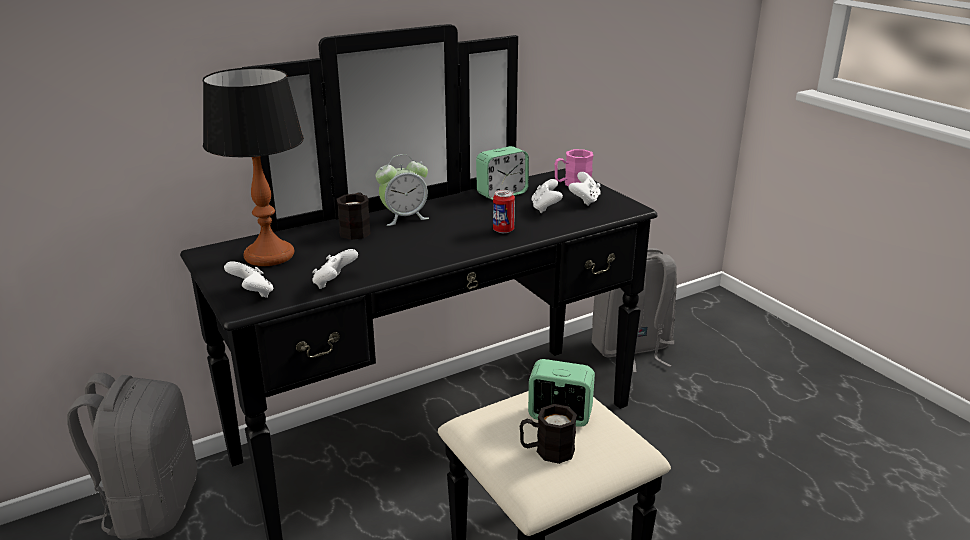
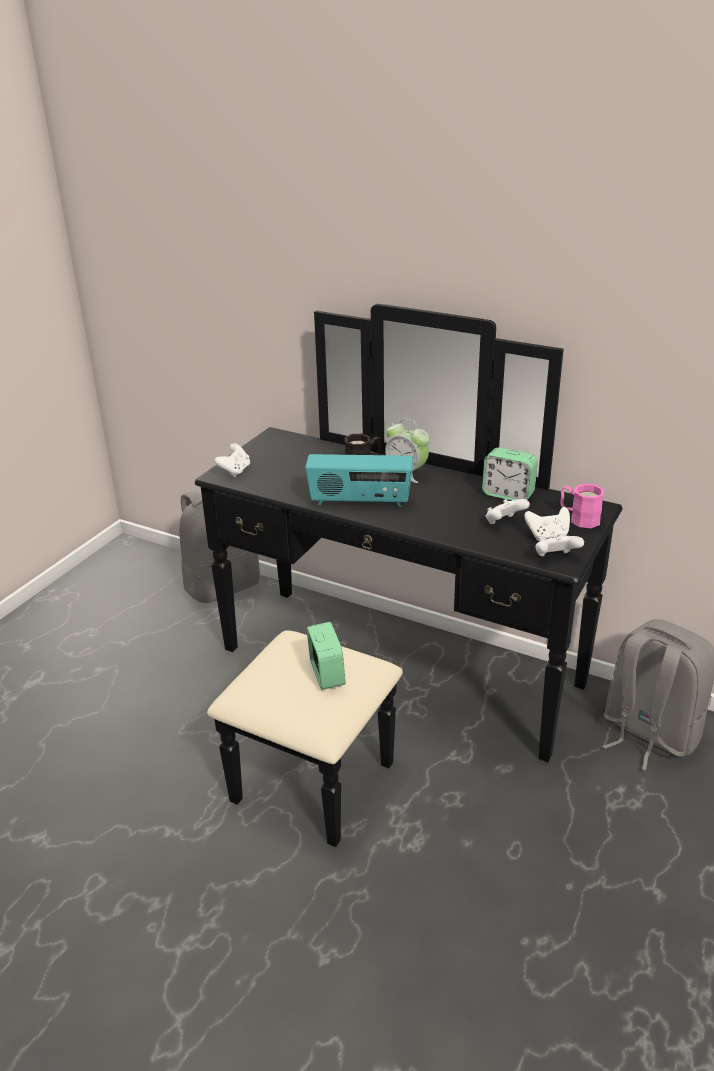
camera: 60 degrees right, 5 degrees up
table lamp [203,67,304,266] -> none
white game controller [312,249,358,289] -> white game controller moved to [535,533,584,556]
can [493,190,515,233] -> none
black mug [520,404,577,464] -> none
none -> radio [305,454,413,507]

